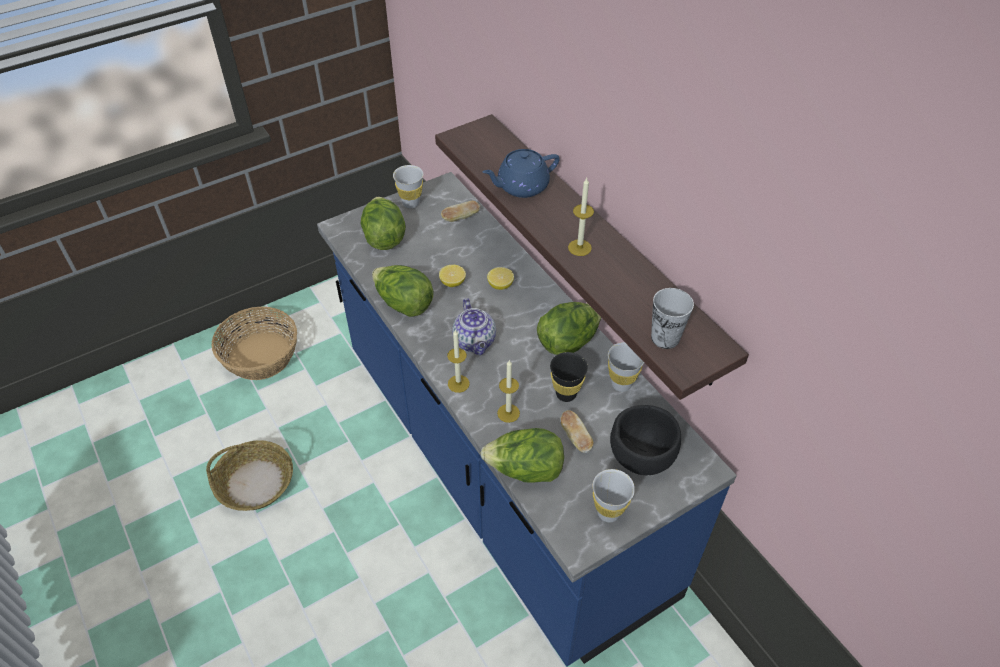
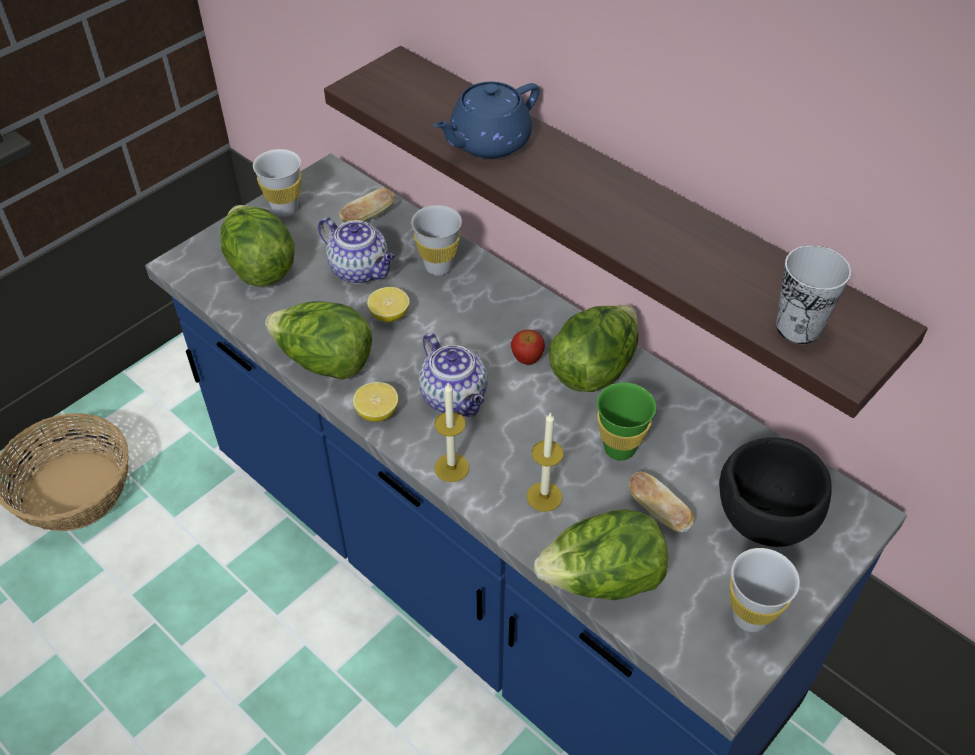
camera: 15 degrees left, 0 degrees up
basket [206,440,293,511] -> none
lemon [487,267,514,290] -> lemon moved to [353,382,399,422]
black cup [550,352,588,402] -> green cup [597,382,656,460]
candle [568,178,594,256] -> none
white cup [608,342,644,392] -> white cup moved to [411,205,462,275]
none -> teapot [318,217,395,284]
none -> apple [511,329,545,365]

